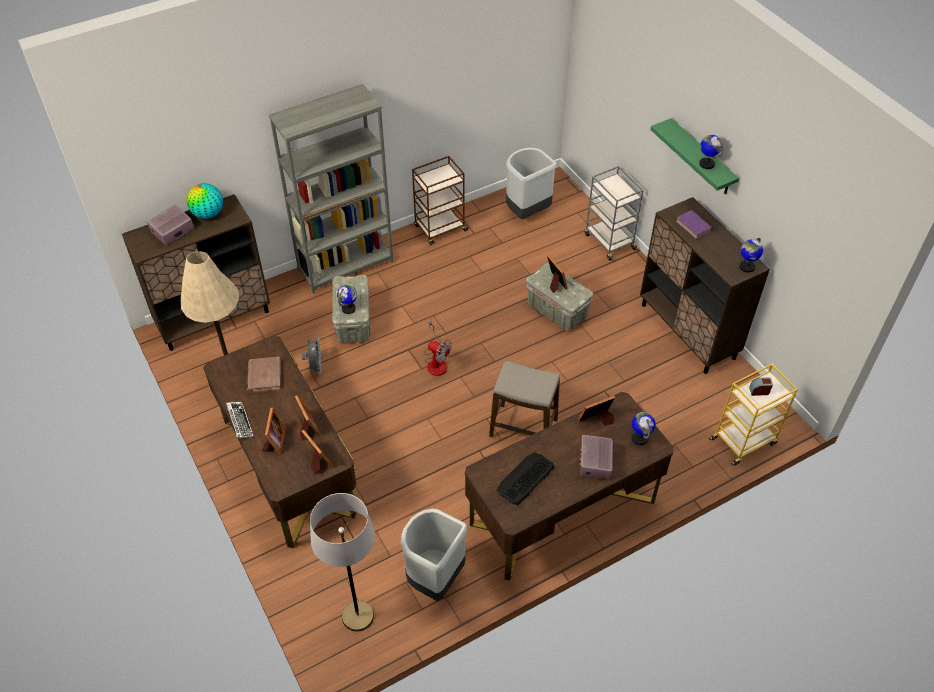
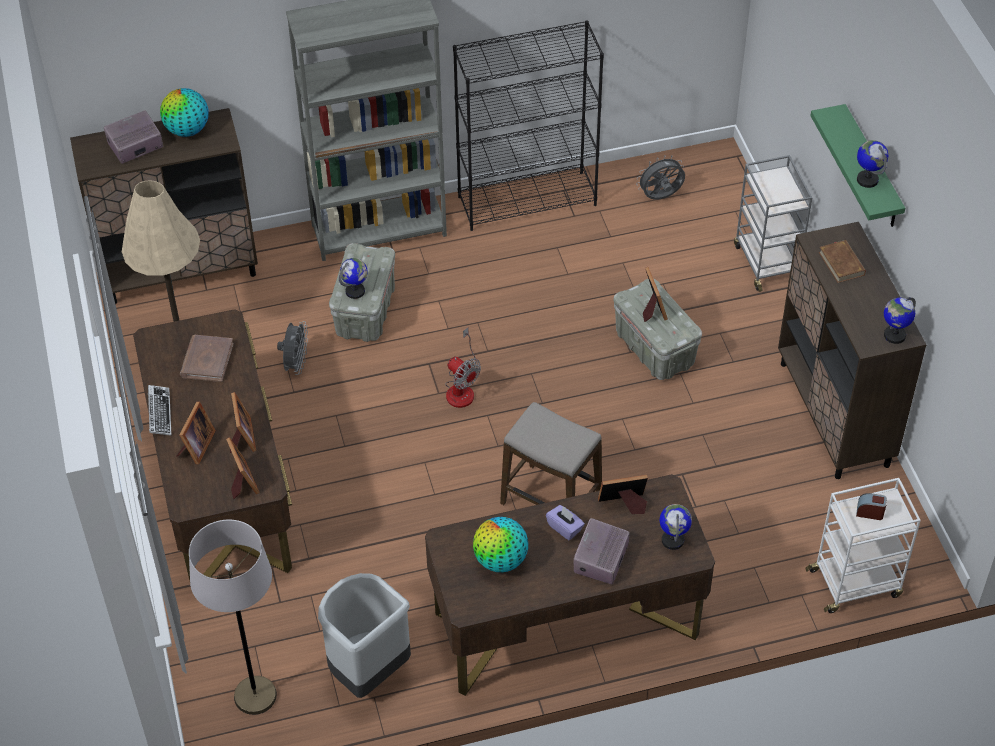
camera: 15 degrees right, 0 degrees up
brown cart [412,156,470,245] -> black bookcase [453,21,604,231]
keyboard [497,452,554,505] -> globe [473,517,528,572]
grey trash can [506,148,557,219] -> grey fan [636,155,685,200]
purple book [675,210,712,239] -> brown book [819,240,866,283]
yellow cart [709,364,798,466] -> white cart [805,478,921,613]
none -> purple tissue box [546,505,585,540]

